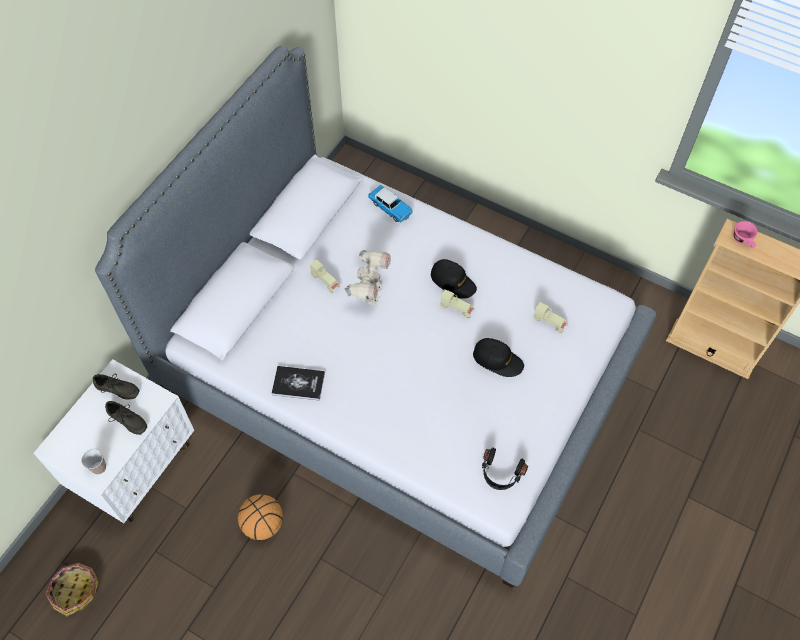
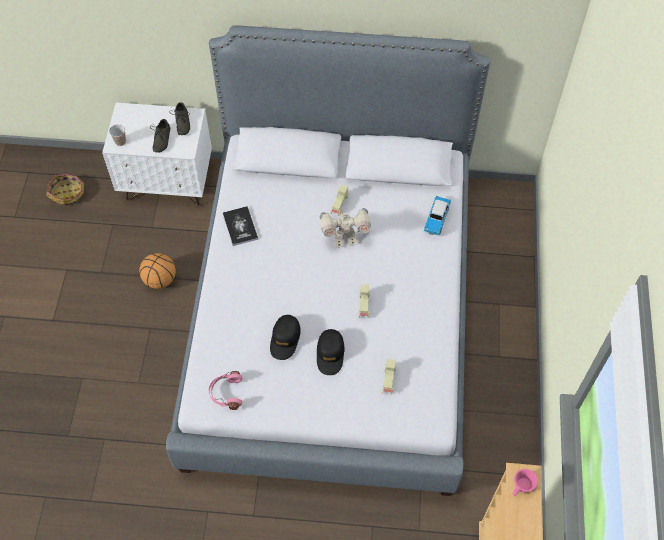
camera: 65 degrees right, 0 degrees up
black cap [431,259,477,299] -> black cap moved to [270,315,301,360]
black headphones [482,447,528,490] -> pink headphones [208,371,243,410]

